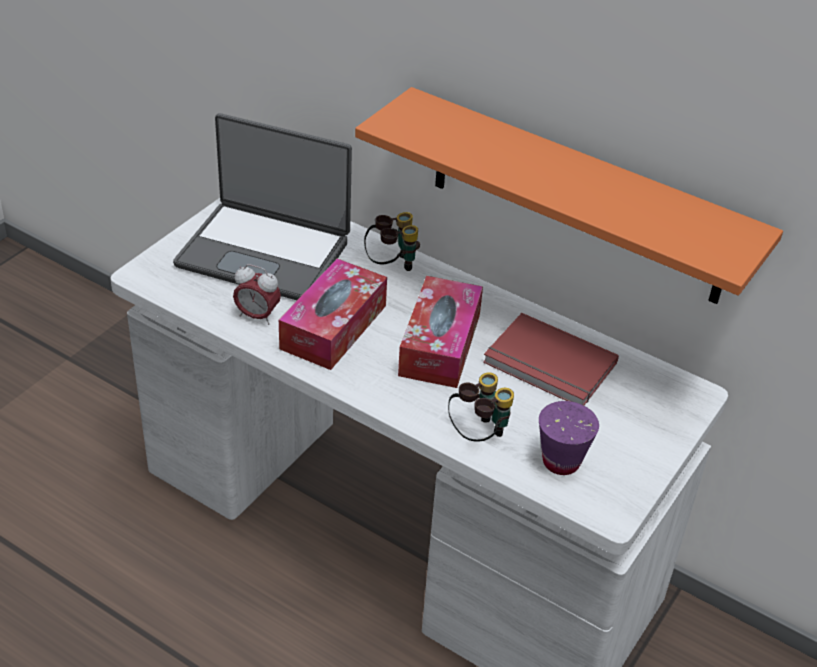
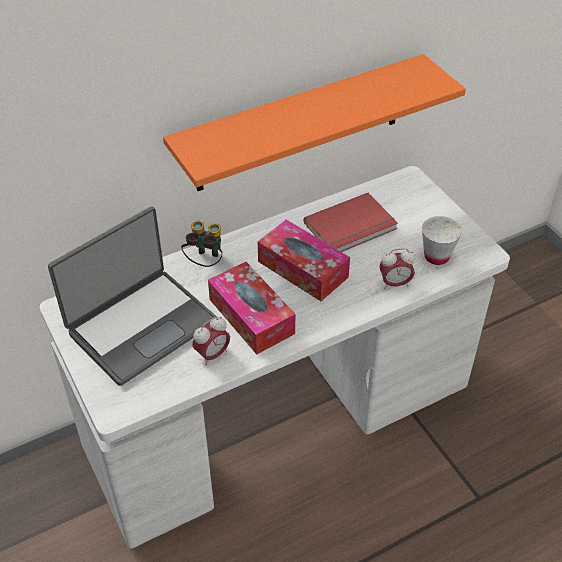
camera: 60 degrees left, 5 degrees up
binoculars [448,373,514,442] -> alarm clock [379,248,415,289]
purple cup [539,401,599,475] -> white cup [422,216,462,265]

